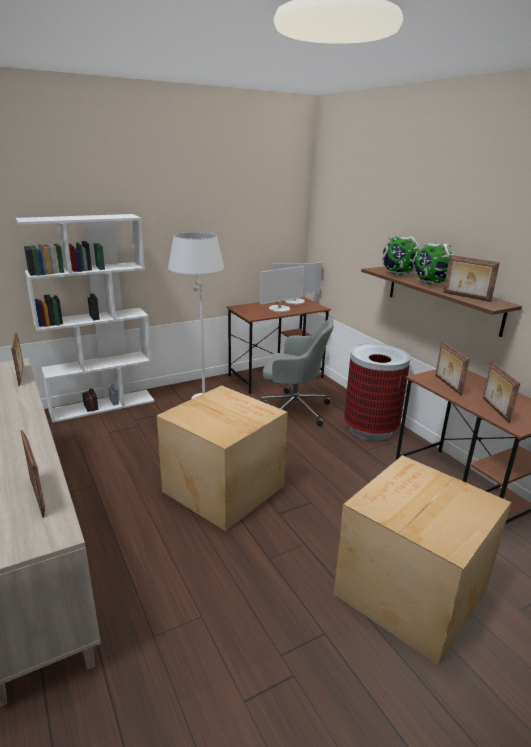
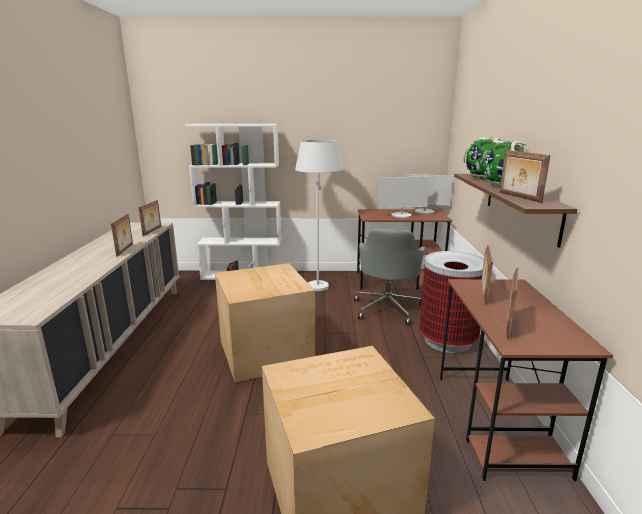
camera: 30 degrees right, 5 degrees down
picture frame [20,430,45,518] -> picture frame moved to [111,214,133,257]
grey office chair [261,319,334,426] -> grey office chair turned 60 degrees clockwise [354,229,425,325]

